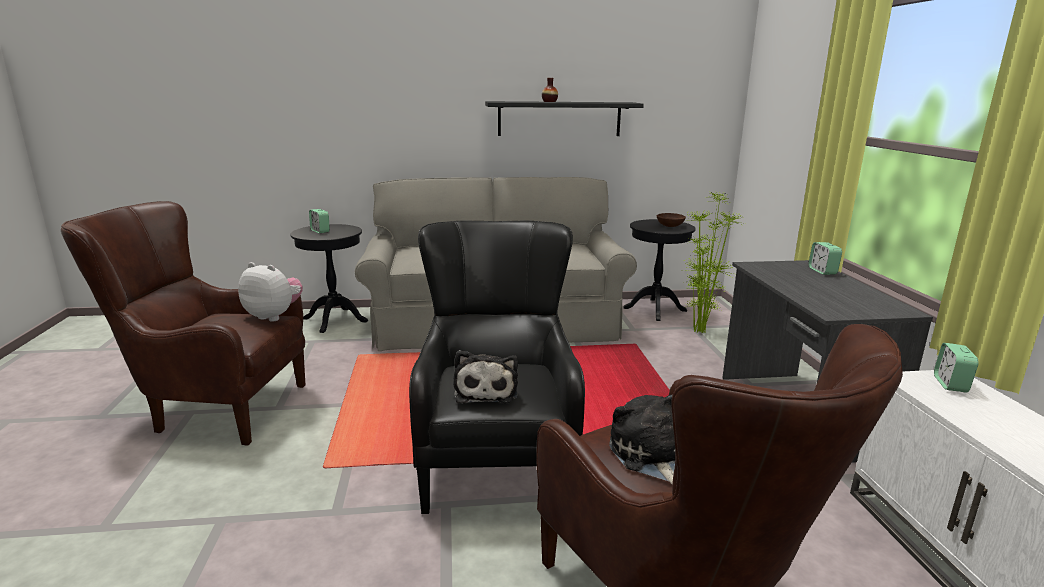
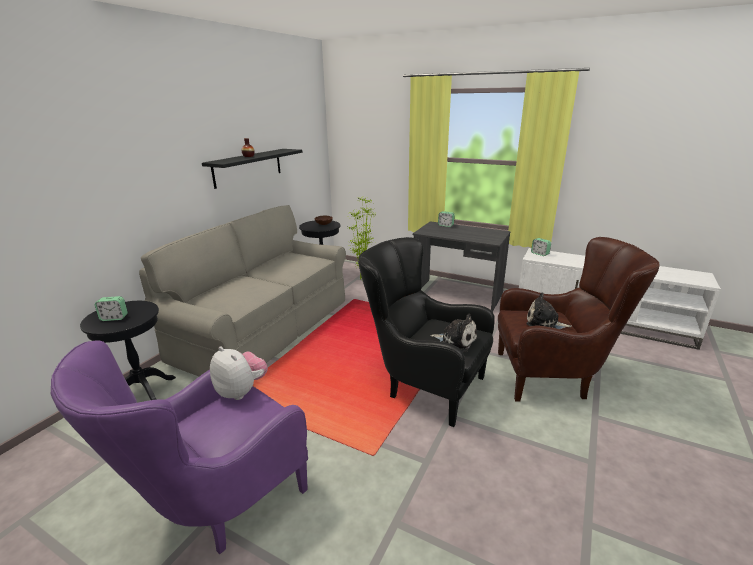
camera: 55 degrees left, 5 degrees up
brown armchair [61,201,306,445] -> purple armchair [51,340,308,554]
plush toy [238,262,303,322] -> plush toy turned 75 degrees clockwise [210,346,268,400]

